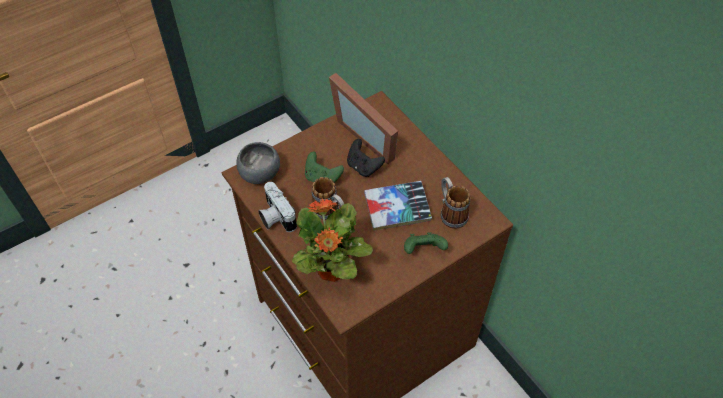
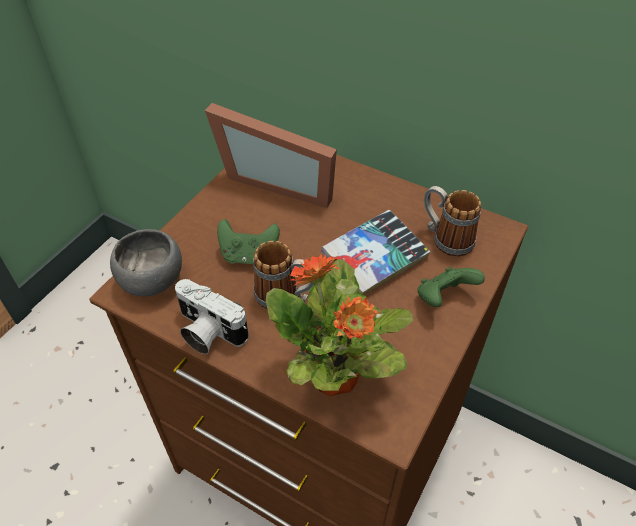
camera: 25 degrees left, 5 degrees down
black game controller [347,139,385,177] -> none

